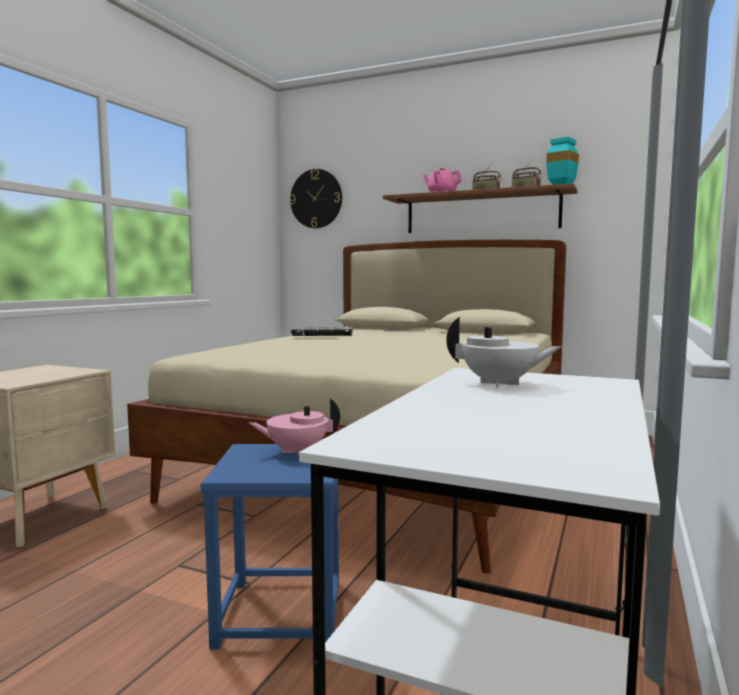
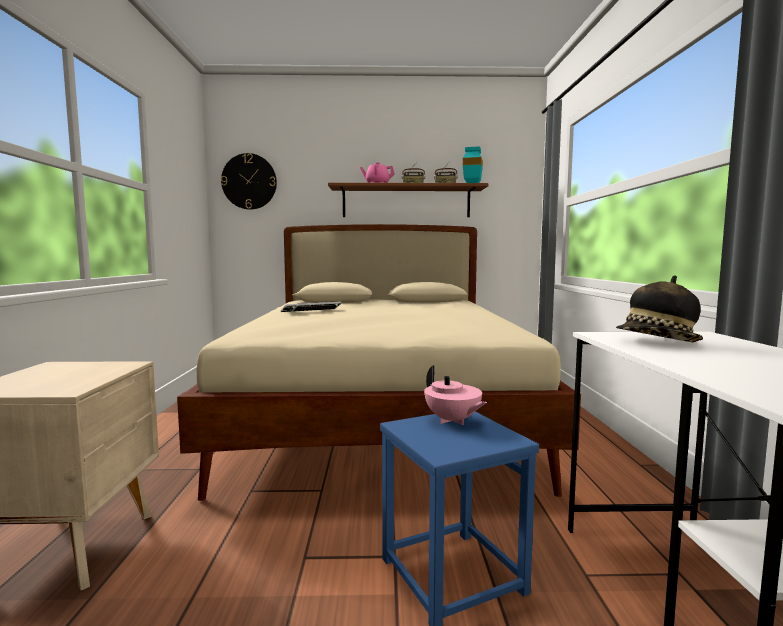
camera: 25 degrees left, 0 degrees up
pink teapot [249,398,340,456] -> pink teapot turned 90 degrees counterclockwise [424,365,487,425]
white teapot [446,317,562,388] -> hat [616,275,703,342]

